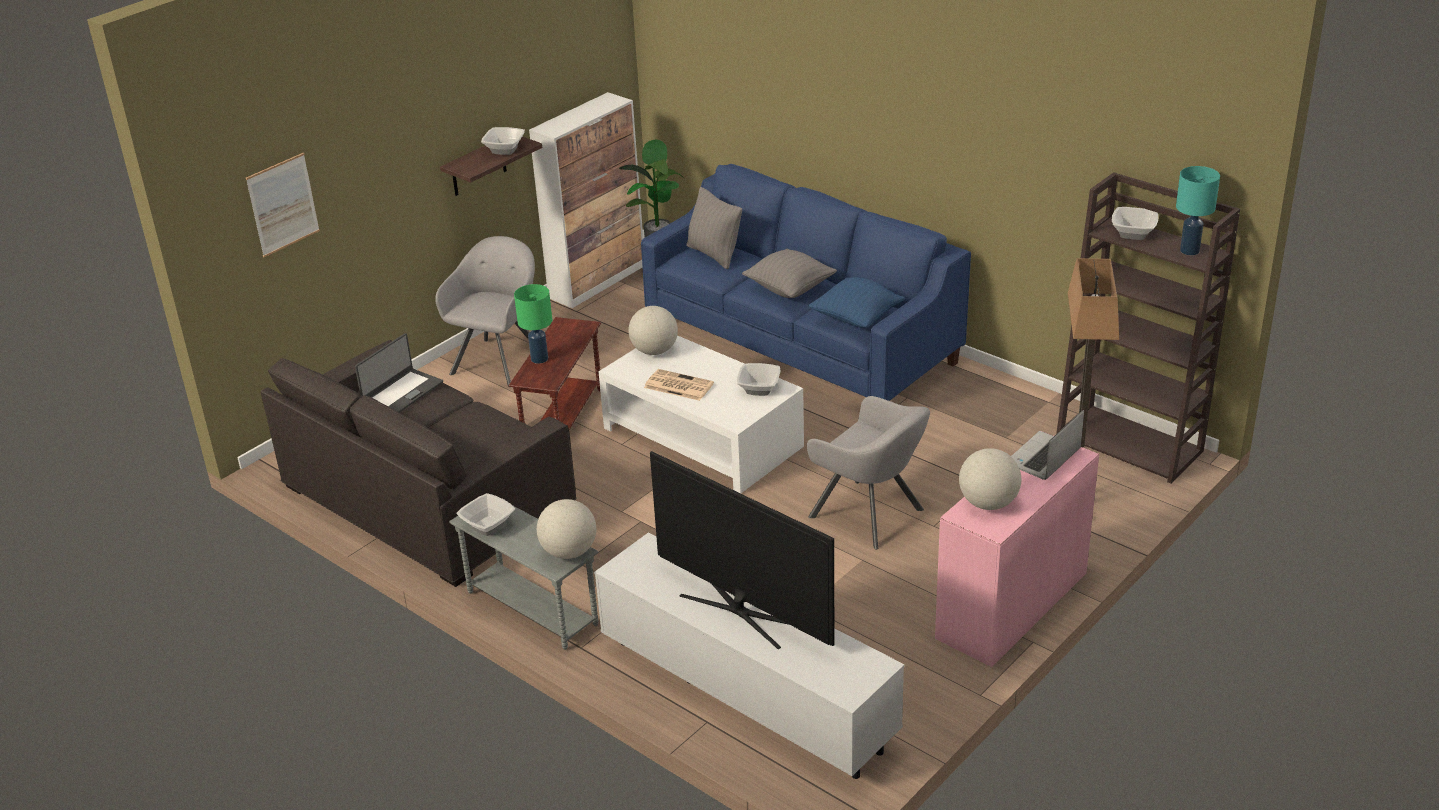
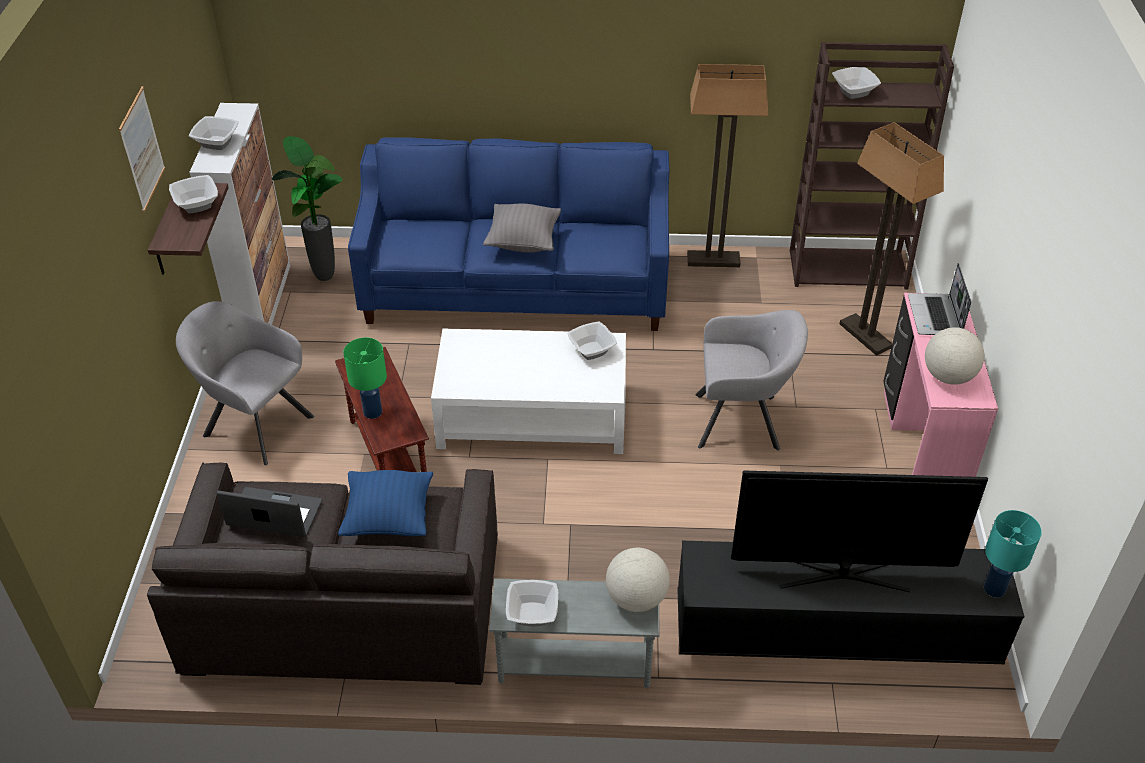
camera: 40 degrees left, 10 degrees up
picture [246,153,320,257] -> picture moved to [119,86,165,212]
laptop [355,333,443,413] -> laptop turned 75 degrees counterclockwise [217,487,322,537]
grey armchair [435,236,535,387] -> grey armchair turned 45 degrees counterclockwise [176,301,314,465]
white tv stand [594,532,905,779] -> black tv stand [677,541,1025,664]
globe [628,306,678,355] -> none
newspaper [644,369,714,401] -> none
grey pillow [686,187,742,269] -> none
blue pillow [808,277,905,328] -> blue pillow moved to [338,470,433,536]
turquoise table lamp [1176,166,1220,255] -> turquoise table lamp moved to [984,510,1042,597]
none -> bowl [189,116,239,150]
none -> floor lamp [687,64,768,267]

